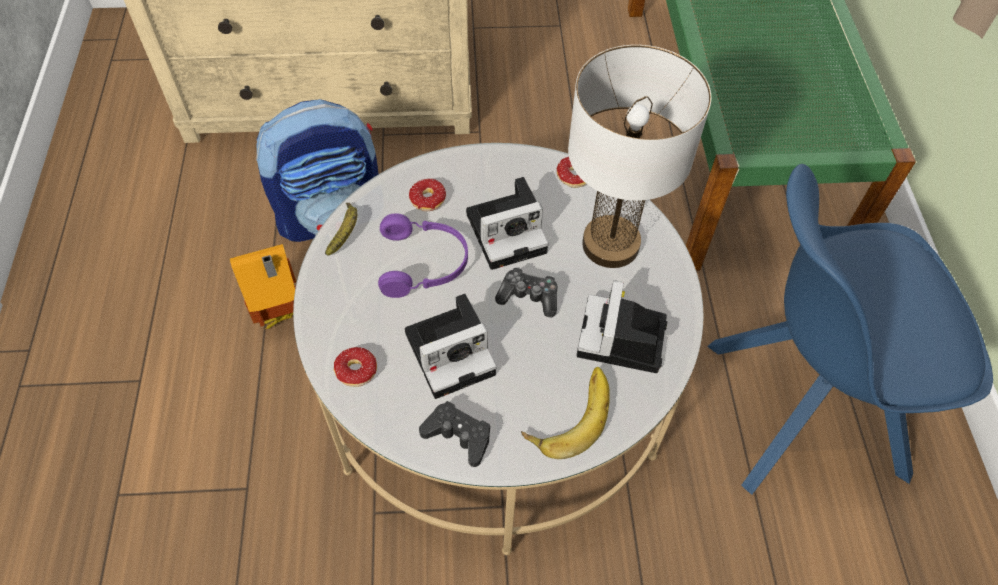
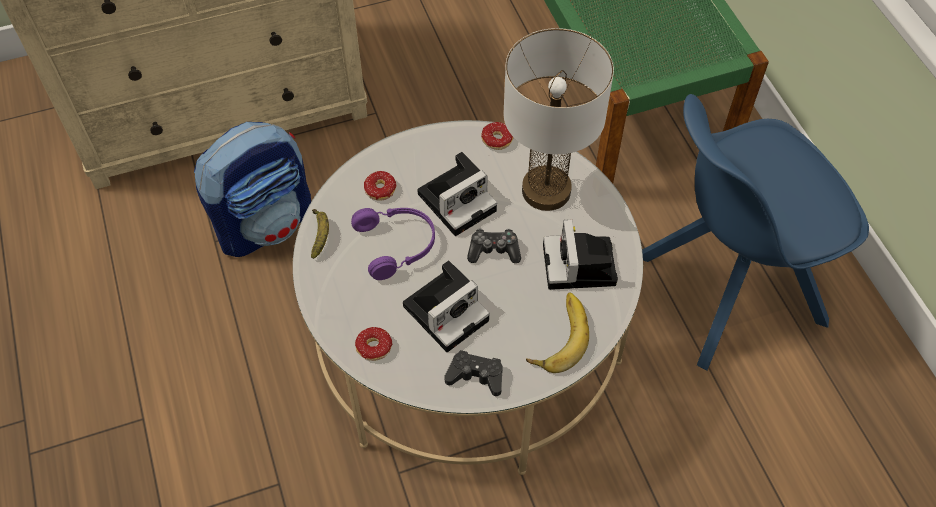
camera: 15 degrees left, 0 degrees up
toy house [230,244,296,330] -> none

